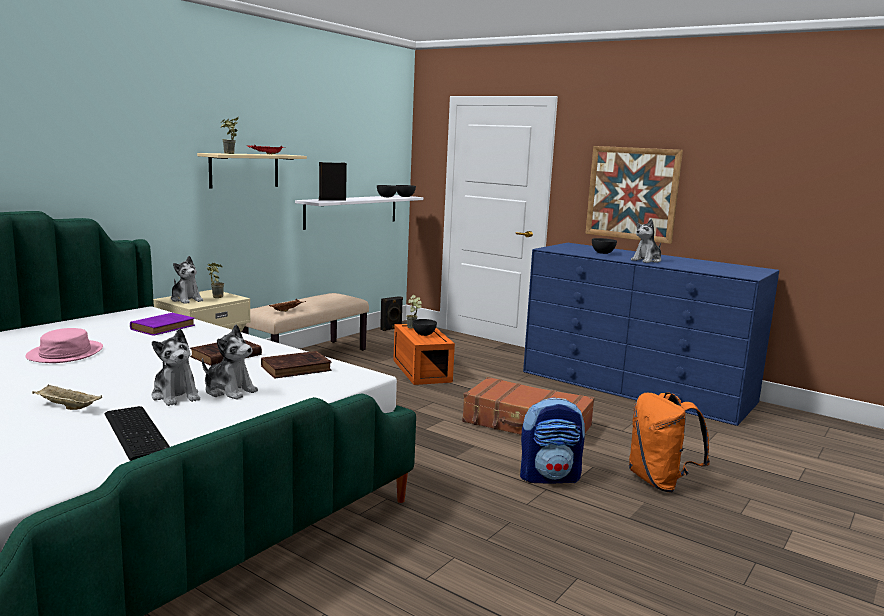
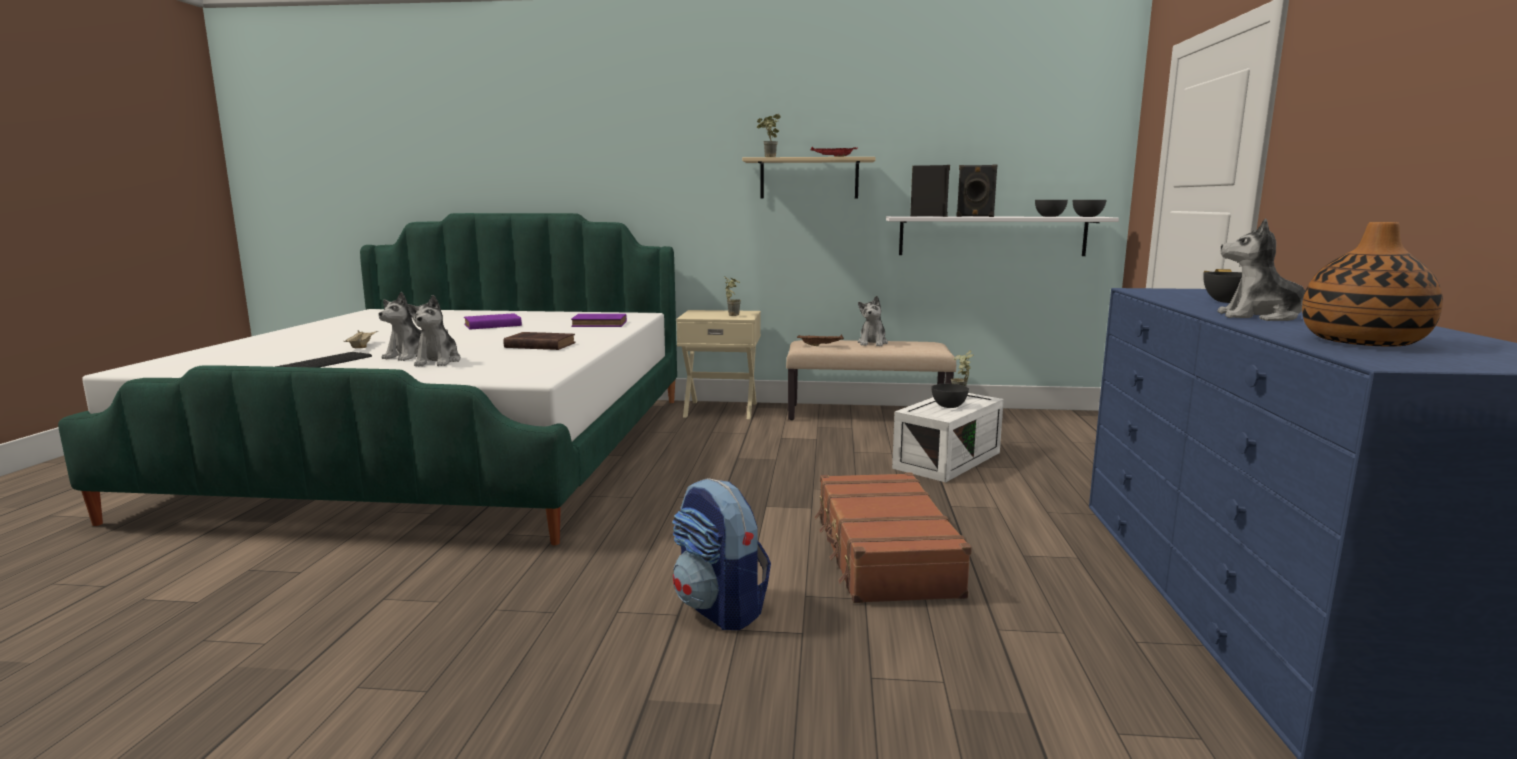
camera: 60 degrees right, 0 degrees up
pink hat [25,328,103,363] -> purple book [464,313,522,330]
plush toy [171,256,203,304] -> plush toy moved to [858,296,888,346]
brown book [261,351,332,378] -> none
black speaker [380,296,403,331] -> black speaker moved to [956,164,998,217]
orange storage box [393,324,455,385] -> white storage box [892,393,1004,482]
picture [585,146,683,244] -> none
orange backpack [629,392,710,492] -> none
none -> vase [1302,222,1443,347]

